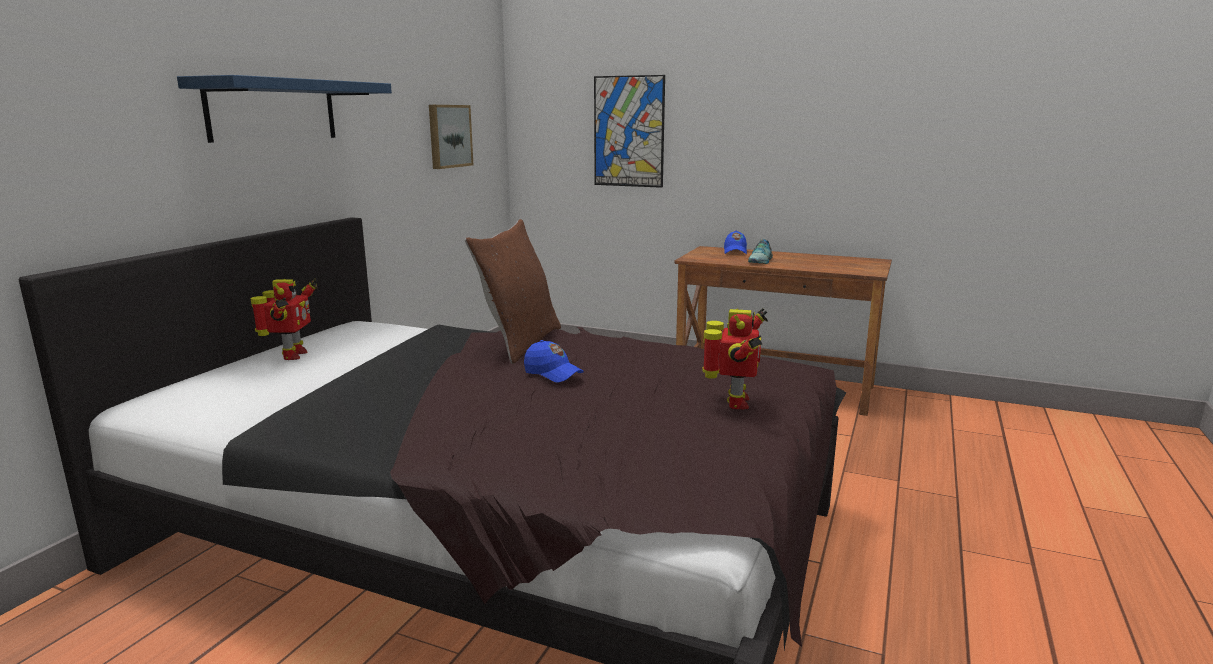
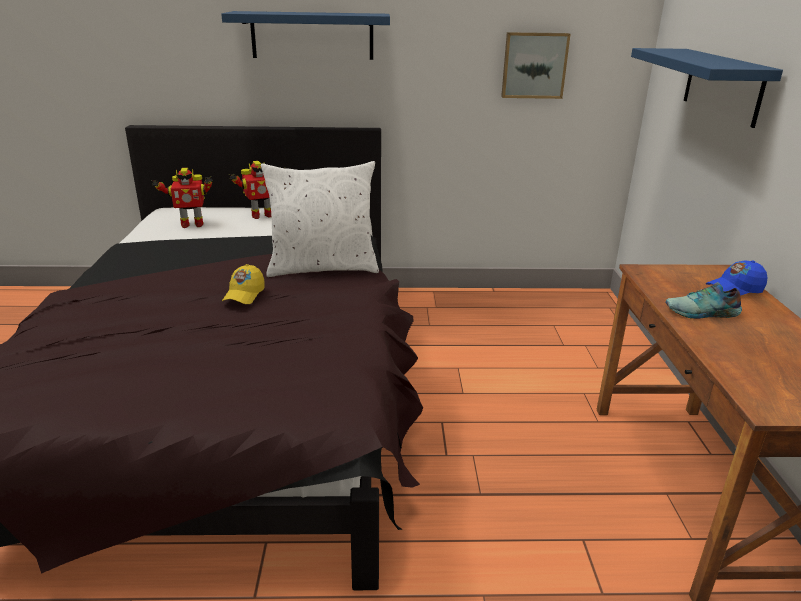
camera: 65 degrees right, 10 degrees up
brown pillow [465,219,561,364] -> white pillow [261,161,379,277]
blue cap [524,340,584,382] -> yellow cap [222,264,264,304]
picture [594,75,665,188] -> blue shelf [631,48,783,128]
toy robot [702,308,768,410] -> toy robot moved to [151,168,213,228]

